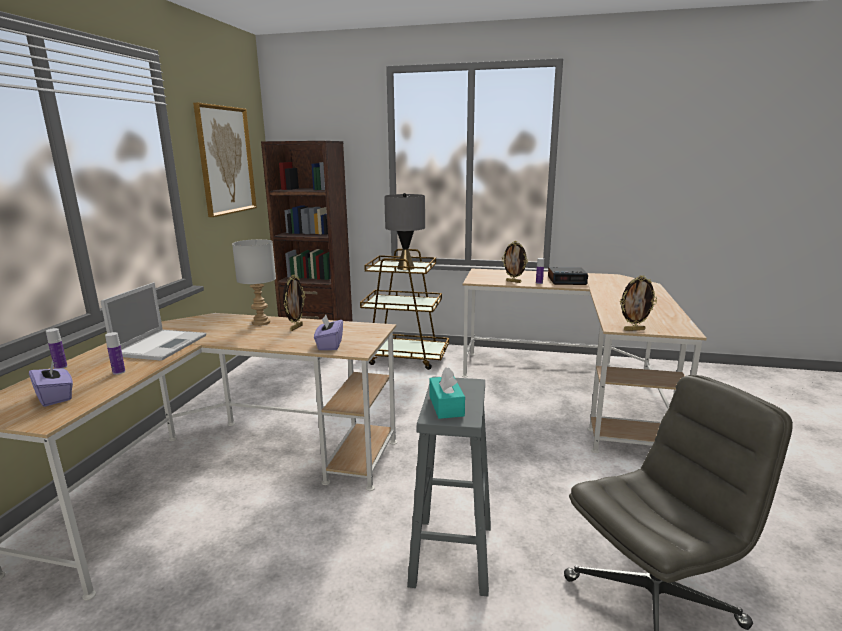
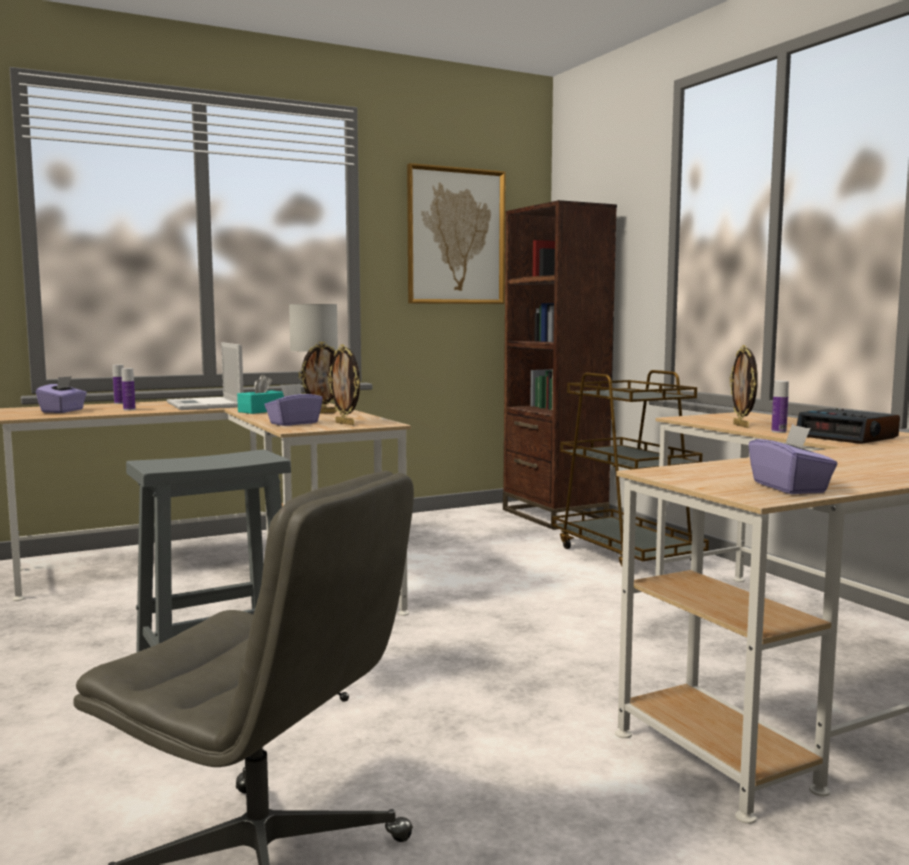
camera: 50 degrees right, 10 degrees down
laptop [100,282,206,361] -> laptop turned 90 degrees clockwise [167,342,244,410]
grey table lamp [384,193,425,270] -> none
turquoise tissue box [429,367,465,419] -> turquoise tissue box moved to [237,374,284,414]
picture frame [620,275,657,331] -> picture frame moved to [328,344,360,425]
none -> purple tissue box [748,424,837,494]

